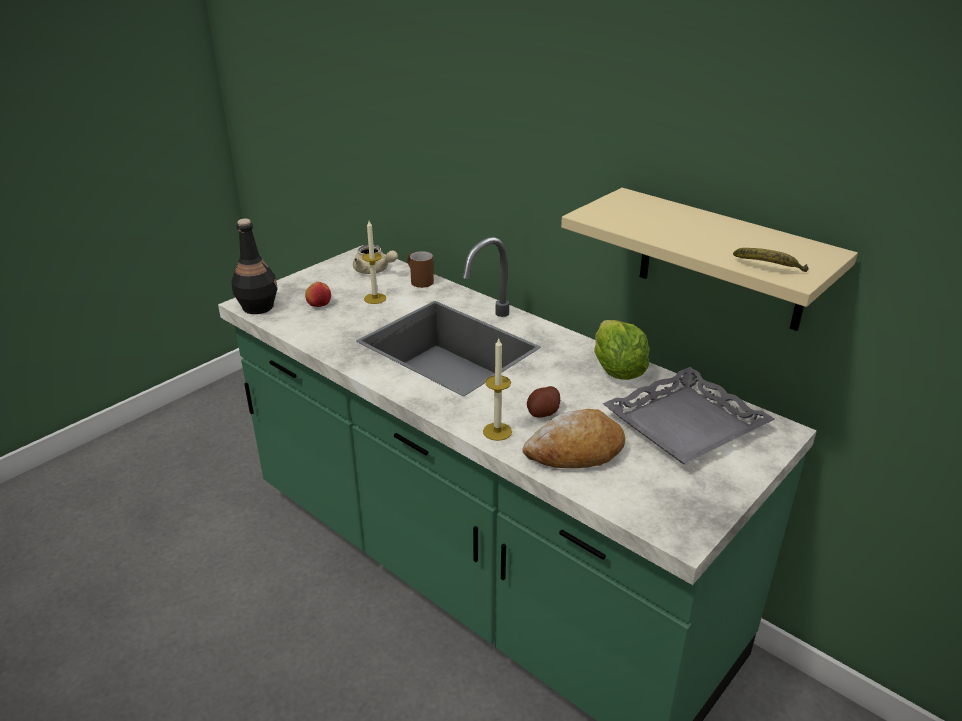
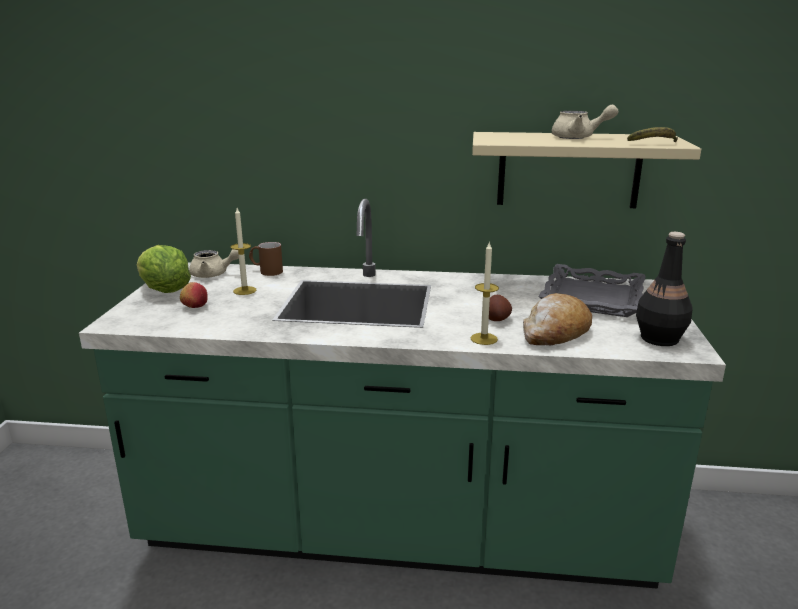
camera: 35 degrees left, 10 degrees down
black bottle [232,219,278,314] -> black bottle moved to [636,232,693,346]
lettuce [594,320,649,380] -> lettuce moved to [137,245,191,293]
none -> beige teapot [551,105,618,139]

